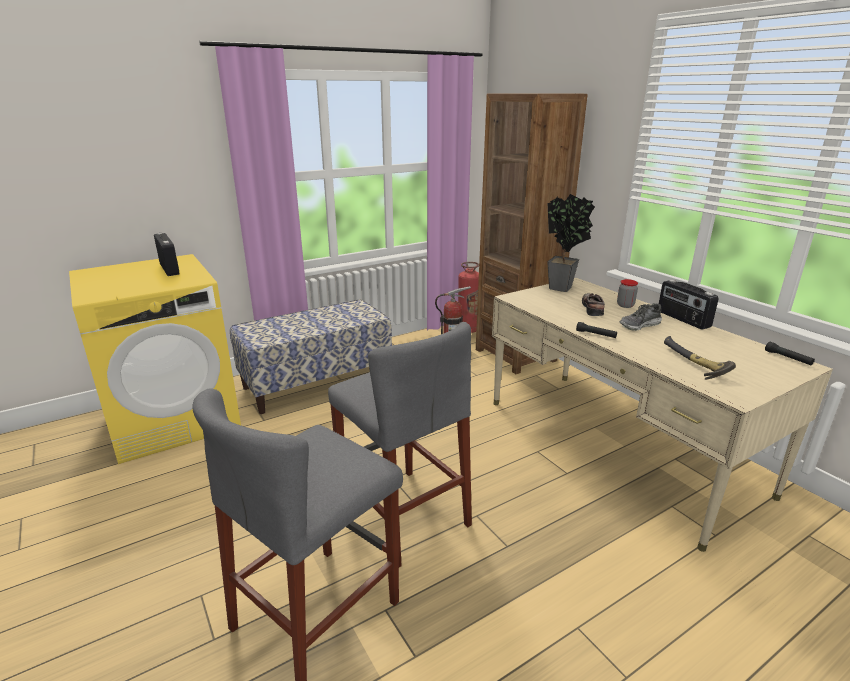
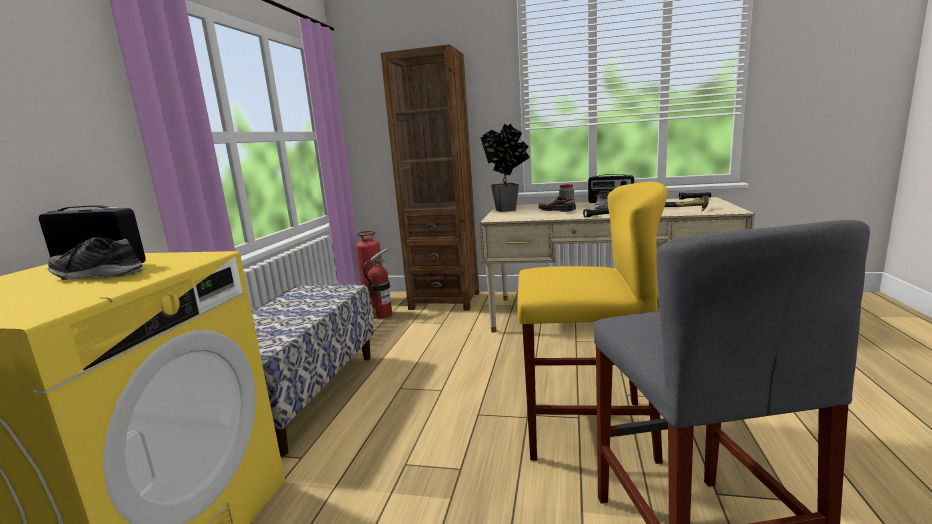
camera: 45 degrees left, 10 degrees down
grey stool [328,322,472,567] -> yellow stool [517,182,668,464]
none -> shoe [47,237,145,280]

